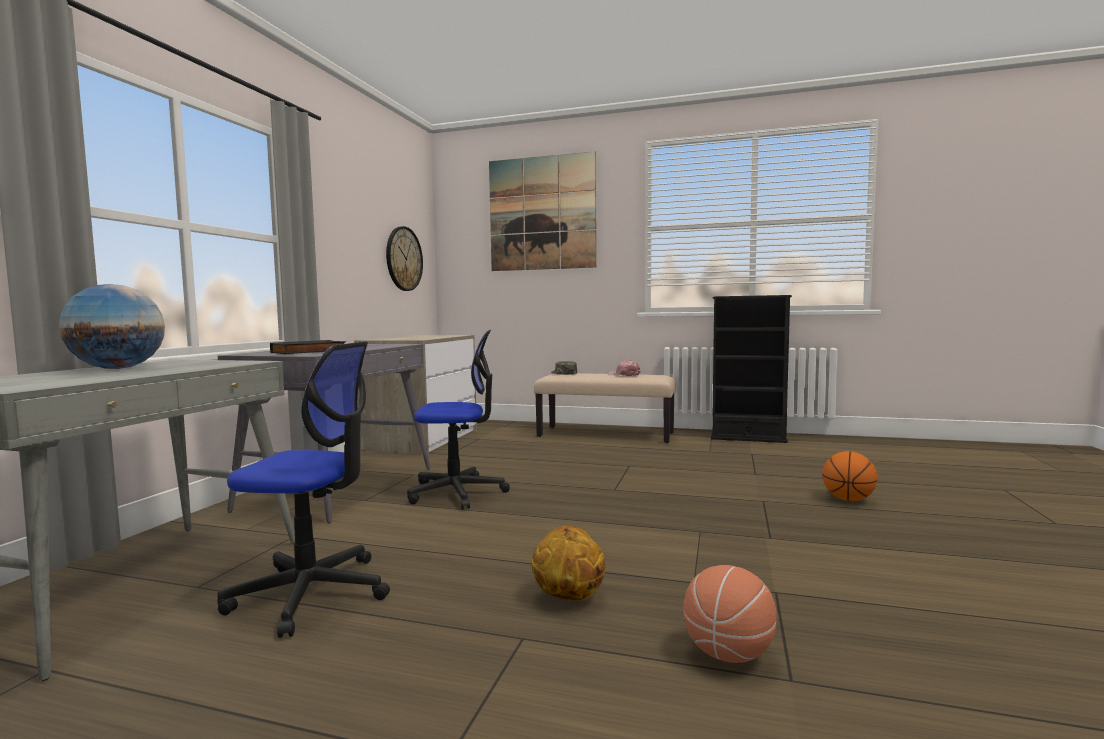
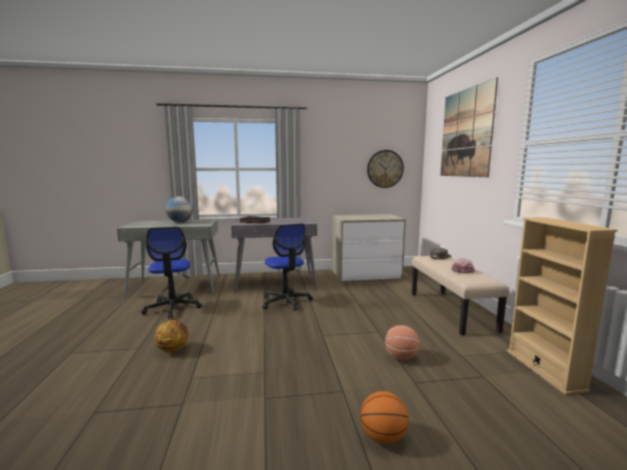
camera: 65 degrees right, 5 degrees up
basketball [683,565,777,663] -> basketball moved to [385,325,419,360]
black bookcase [711,295,792,443] -> beige bookcase [507,217,617,395]

